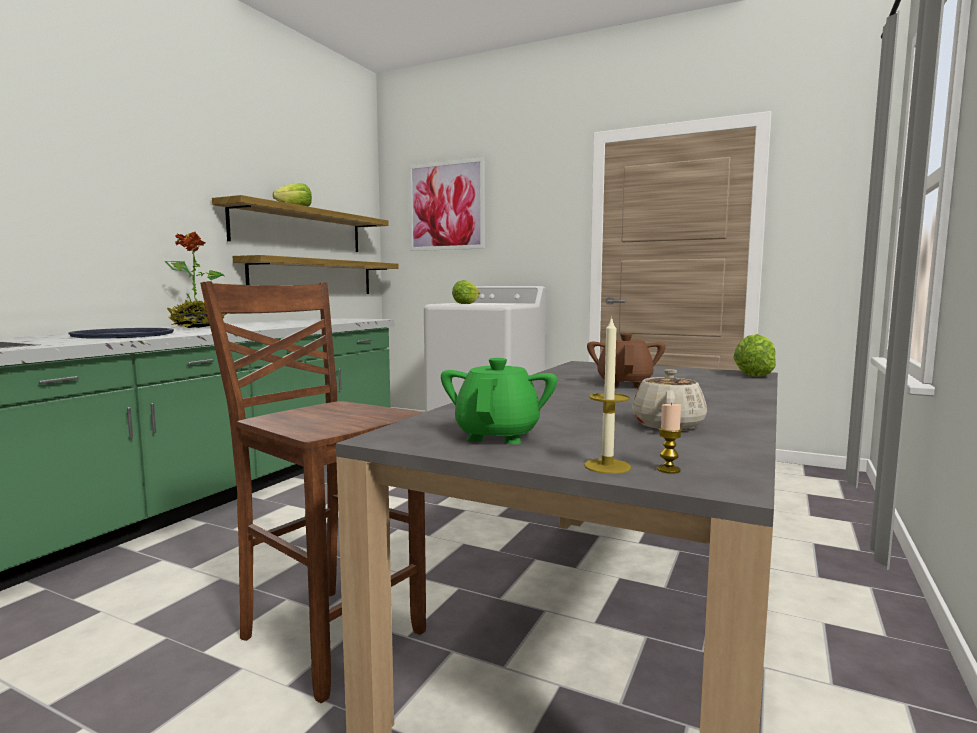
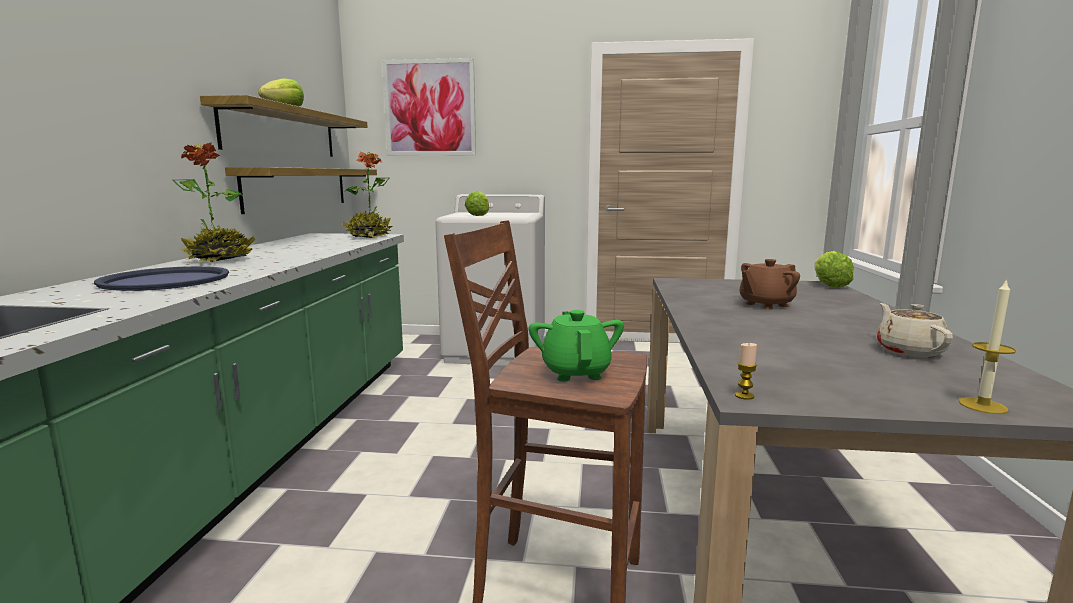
camera: 20 degrees left, 5 degrees up
green teapot [441,358,557,444] -> green teapot moved to [529,310,624,382]
brown teapot [587,333,665,387] -> brown teapot turned 105 degrees counterclockwise [739,259,800,310]
candle [657,402,683,474] -> candle moved to [735,343,757,400]
none -> potted plant [342,152,393,238]

